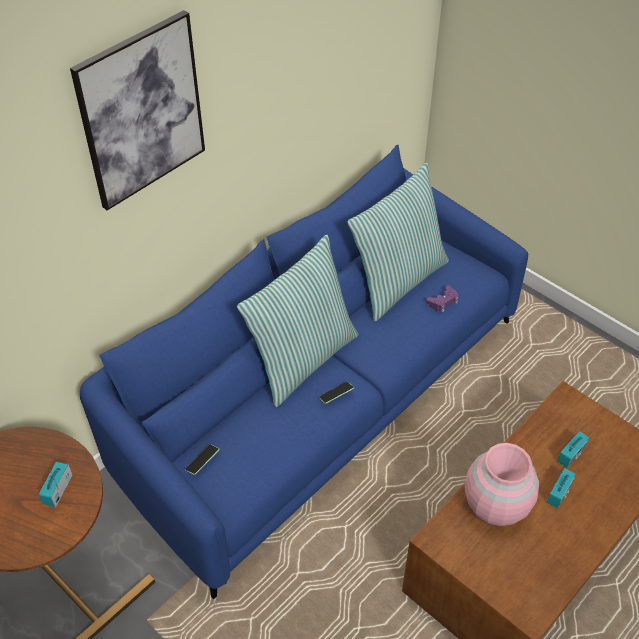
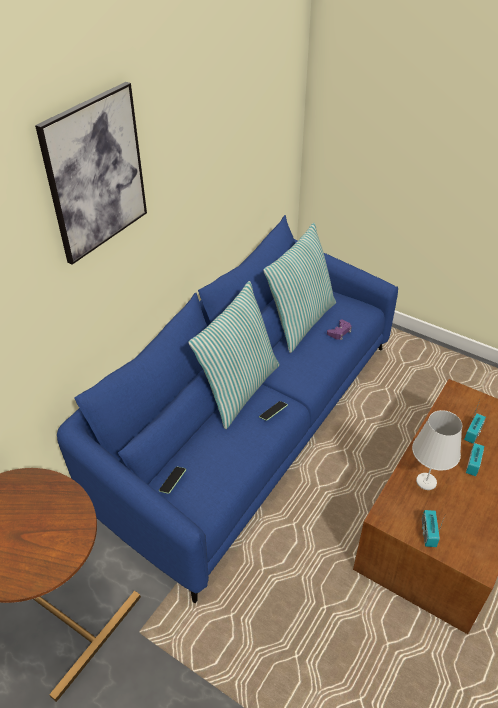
camera: 10 degrees left, 5 degrees down
radio [39,462,72,507] -> radio moved to [422,510,445,547]
pink vase [465,443,539,526] -> white table lamp [412,410,462,490]

